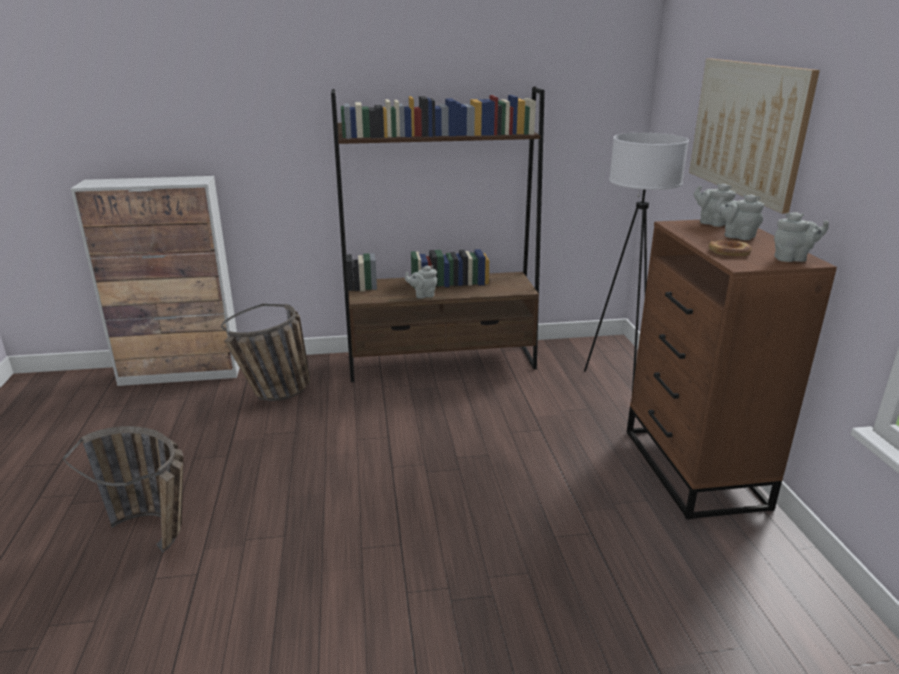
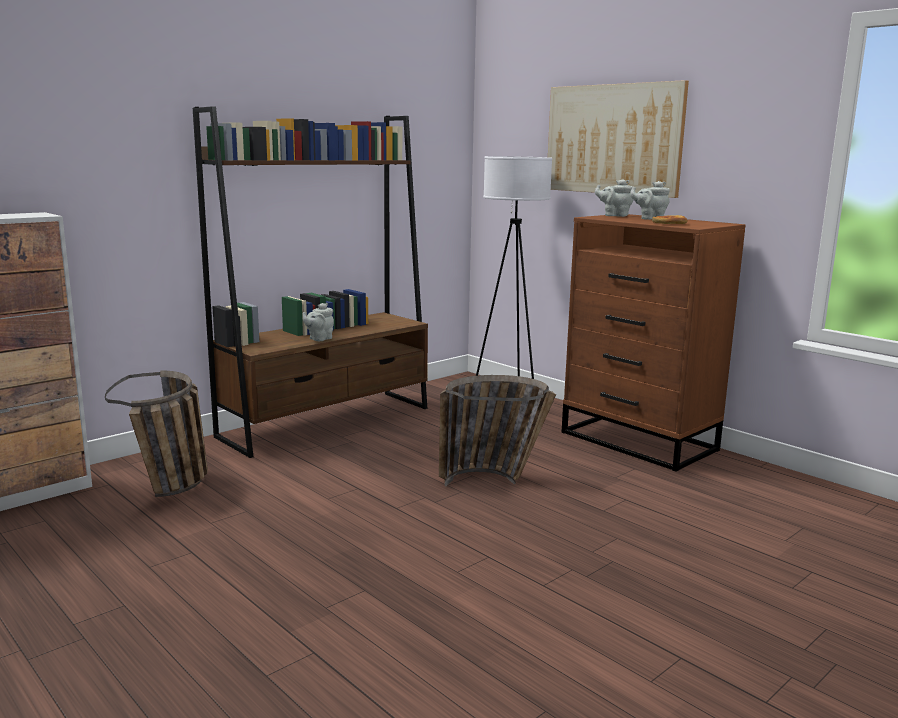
camera: 35 degrees left, 10 degrees down
basket [63,426,184,552] -> basket moved to [439,375,556,486]
grey teapot [774,212,829,262] -> none

